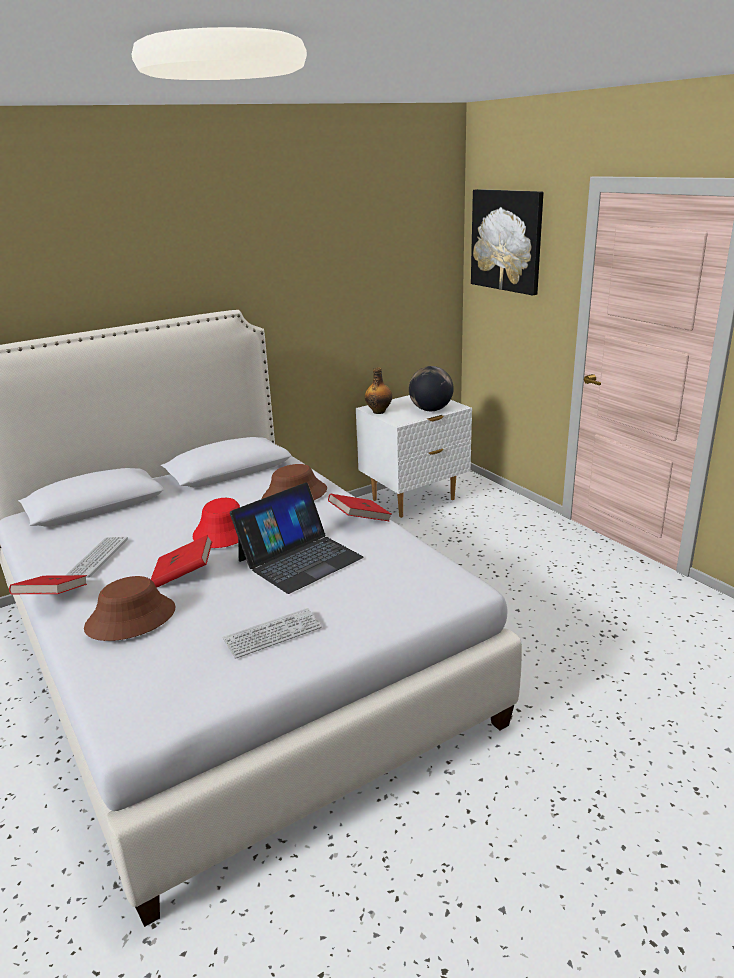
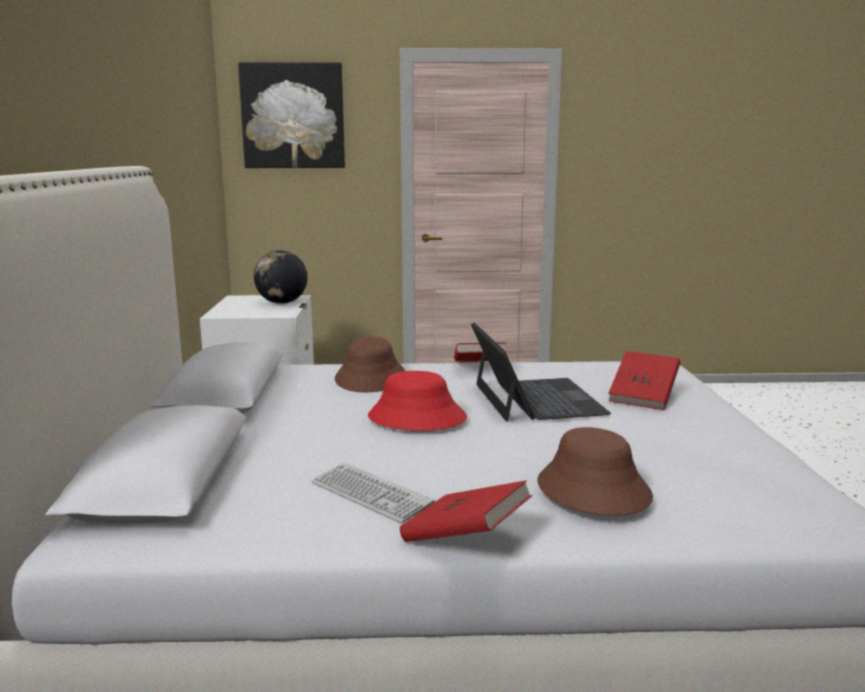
camera: 60 degrees left, 10 degrees down
red book [151,535,213,588] -> red book moved to [609,351,680,410]
keyboard [223,608,322,659] -> none
bottle [365,368,392,414] -> none

